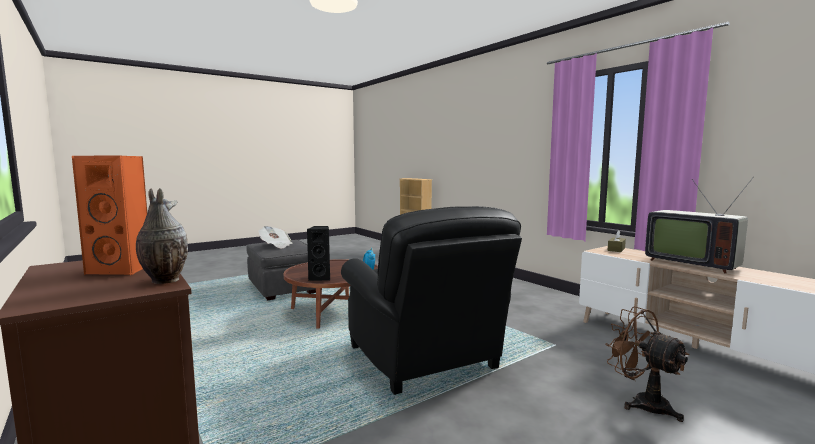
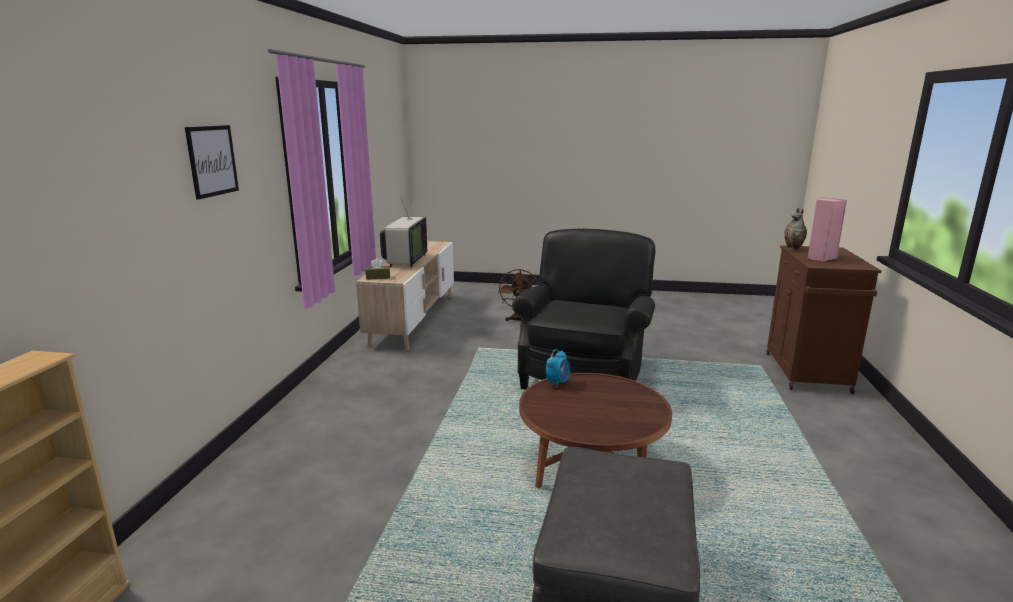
camera: 135 degrees left, 10 degrees up
orange speaker [72,156,147,275] -> pink speaker [807,197,847,261]
newspaper [258,226,292,249] -> none
black speaker [307,226,330,281] -> none
none -> picture [185,125,239,200]

